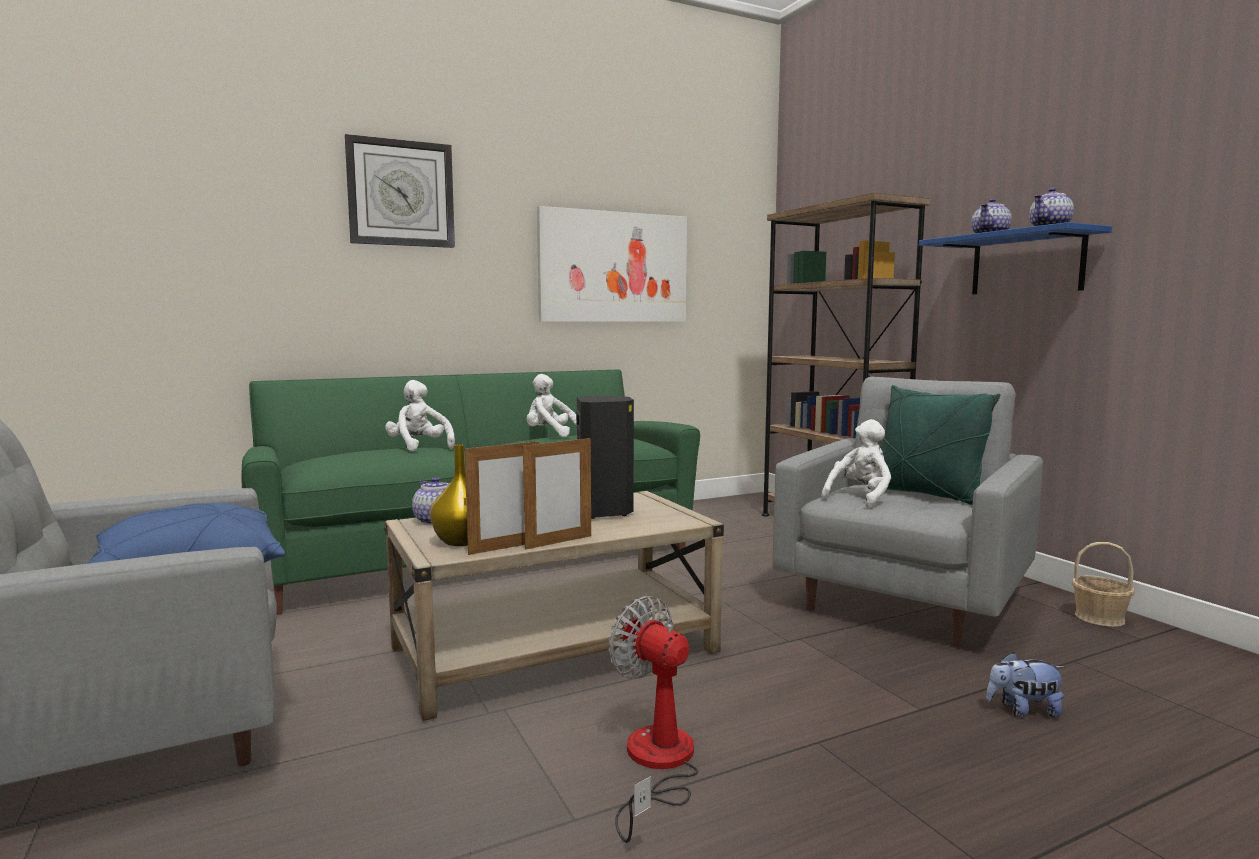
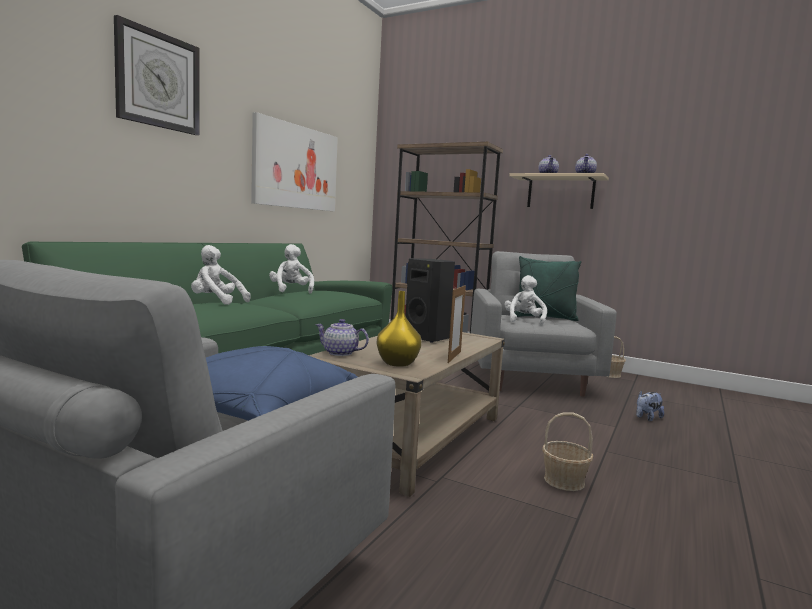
camera: 35 degrees left, 0 degrees up
picture frame [465,439,539,555] -> none
white plush toy [526,374,576,437] -> white plush toy turned 75 degrees clockwise [269,244,314,294]
fan [609,596,698,843] -> basket [542,412,593,491]
blue shelf [919,222,1112,294] -> beige shelf [509,173,609,209]

